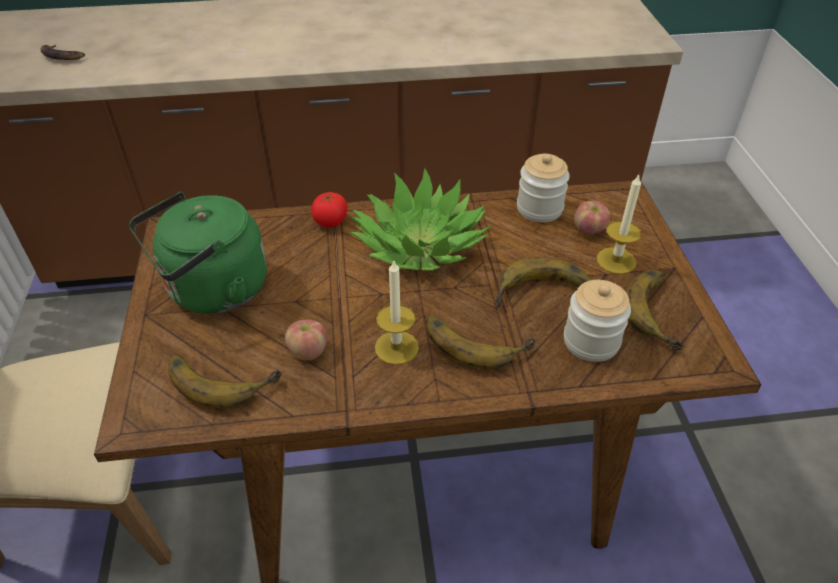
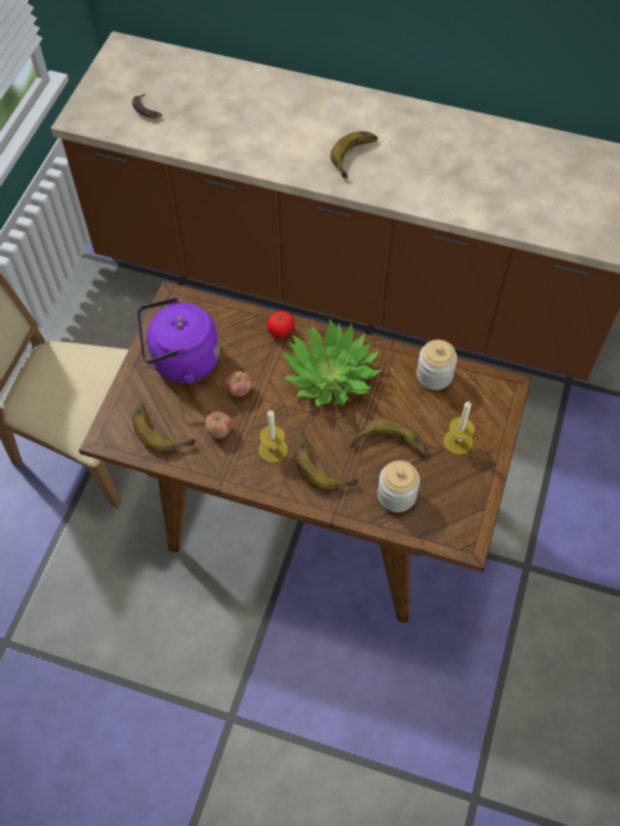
camera: 25 degrees right, 15 degrees up
green kettle [129,192,267,314] -> purple kettle [137,297,220,384]
apple [574,201,610,235] -> apple moved to [225,371,252,397]
banana [625,270,684,350] -> banana moved to [330,131,377,179]

